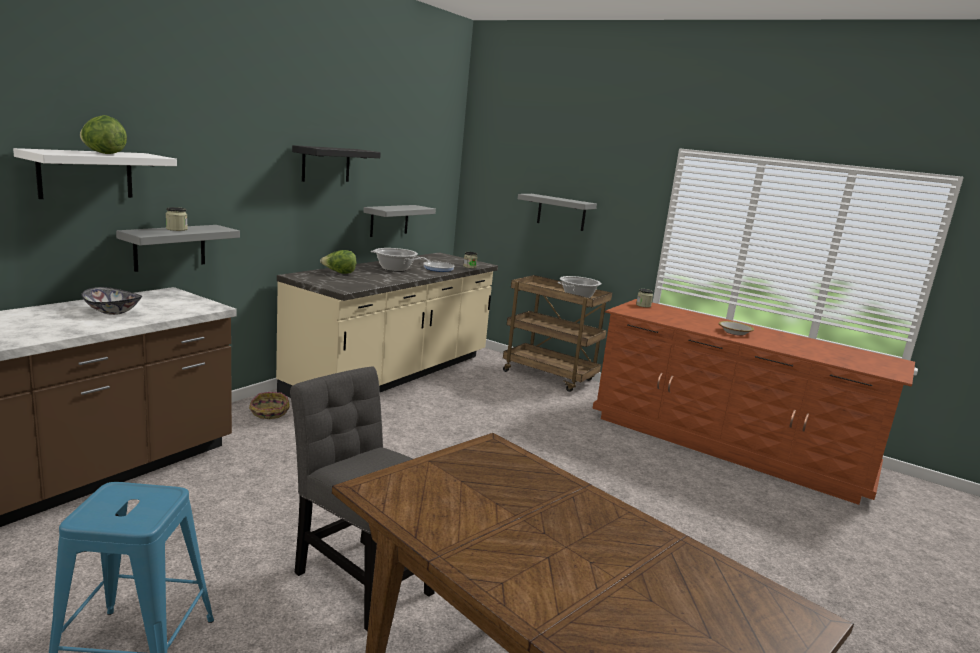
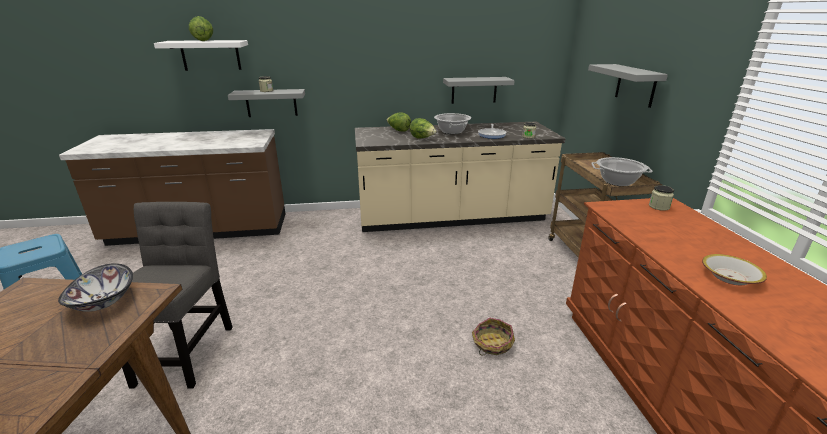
camera: 50 degrees right, 10 degrees up
bowl [81,287,142,315] -> bowl moved to [58,263,133,311]
basket [249,392,290,419] -> basket moved to [472,318,515,355]
black shelf [292,145,381,182] -> none
none -> lettuce [410,118,437,139]

